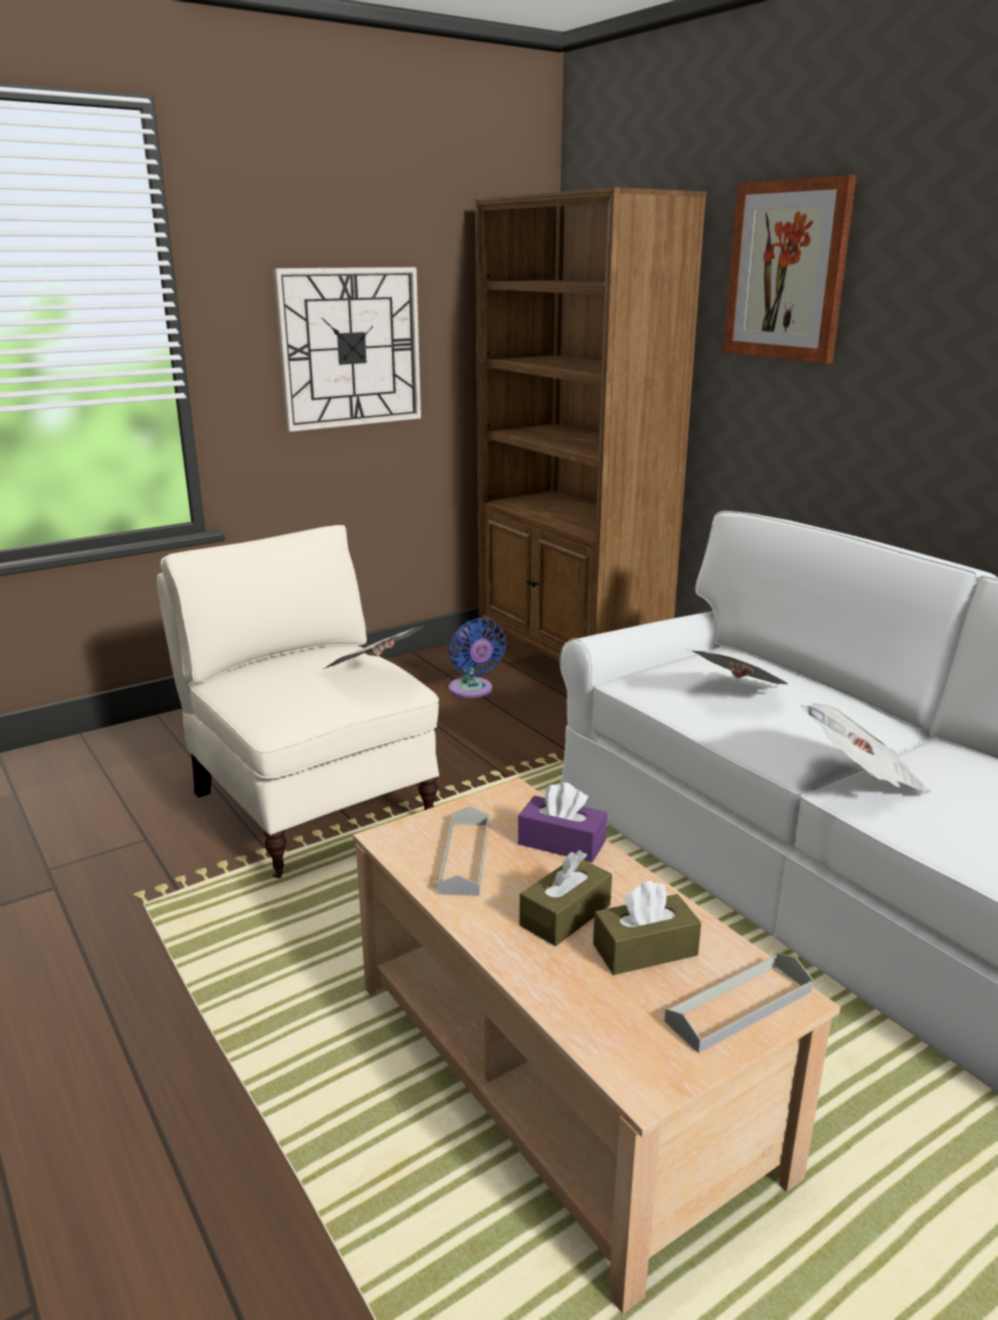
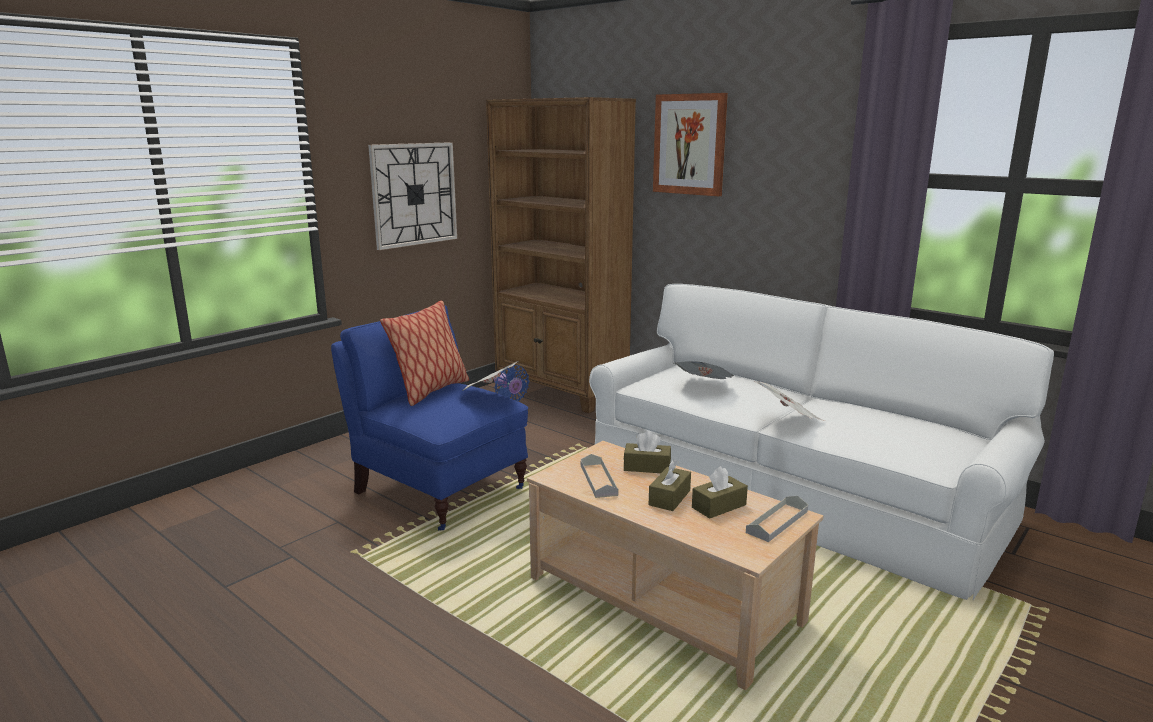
camera: 15 degrees left, 5 degrees down
beige armchair [157,525,439,878] -> blue armchair [331,306,528,531]
purple tissue box [518,782,607,862] -> brown tissue box [624,431,671,473]
none -> pillow [380,301,469,406]

